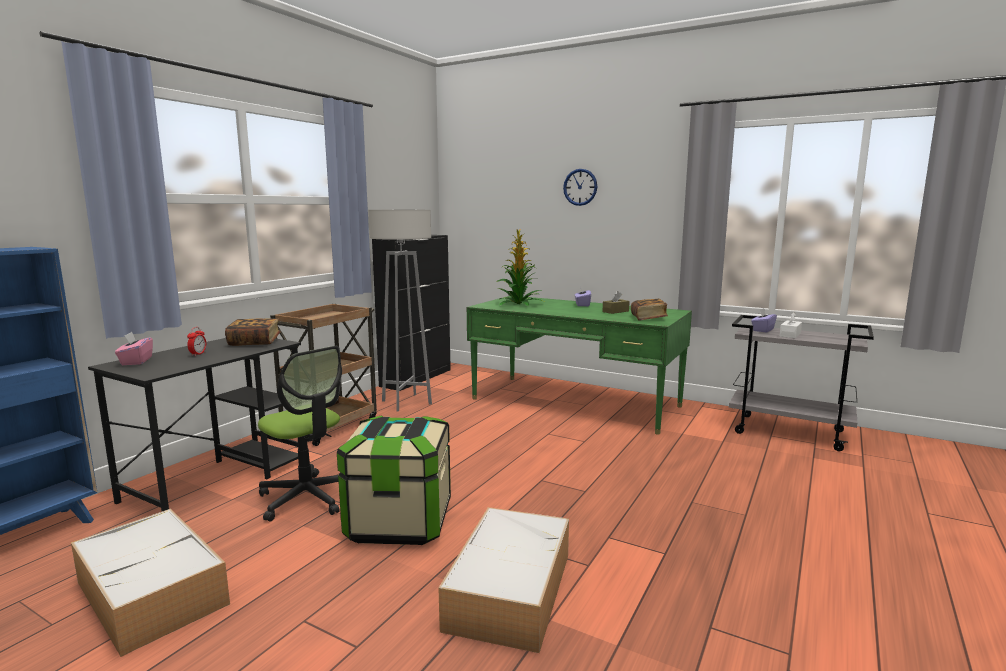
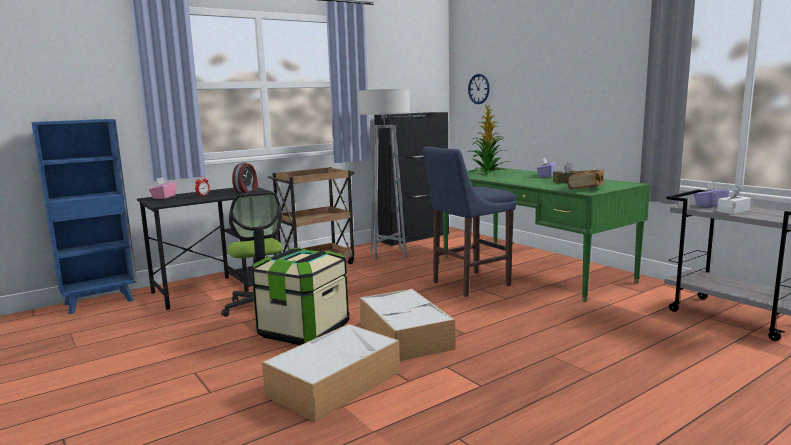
camera: 25 degrees right, 0 degrees up
storage box [71,509,230,657] -> storage box moved to [359,289,455,362]
book [225,318,281,346] -> alarm clock [232,162,258,193]
wall clock [563,169,597,206] -> wall clock moved to [468,74,490,104]
none -> blue stool [423,146,516,297]

